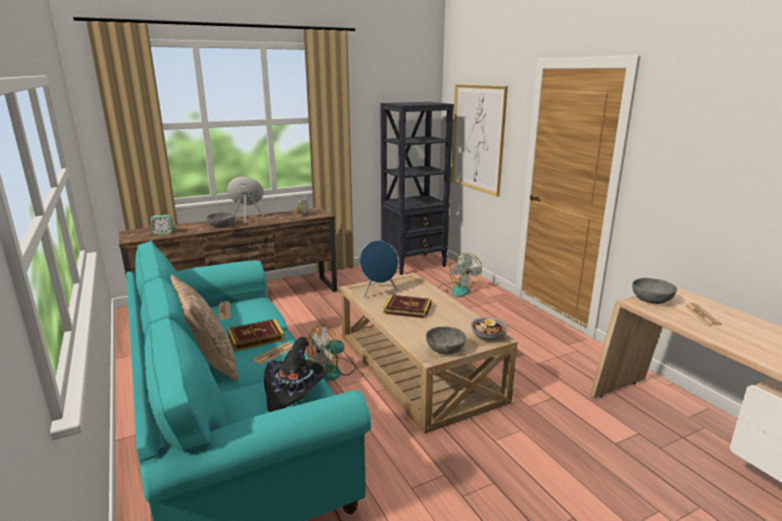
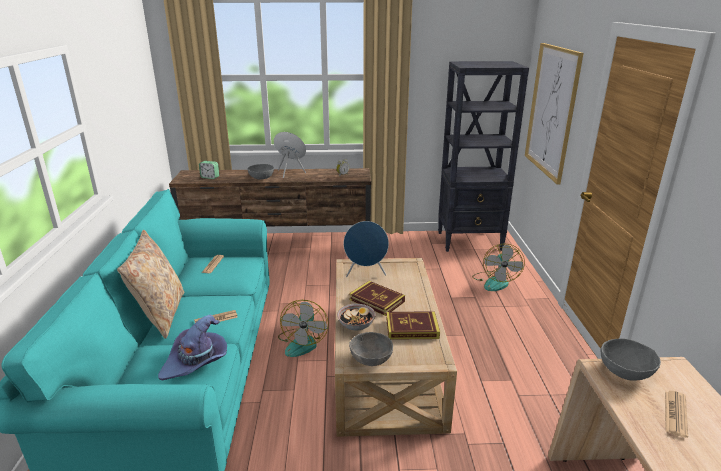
camera: 25 degrees right, 5 degrees up
book [227,319,285,352] -> book moved to [386,311,440,340]
black hat [264,337,327,412] -> purple hat [158,315,227,380]
fan [308,324,356,381] -> fan turned 75 degrees counterclockwise [278,300,329,357]
bowl [471,317,509,341] -> bowl moved to [337,304,376,331]

